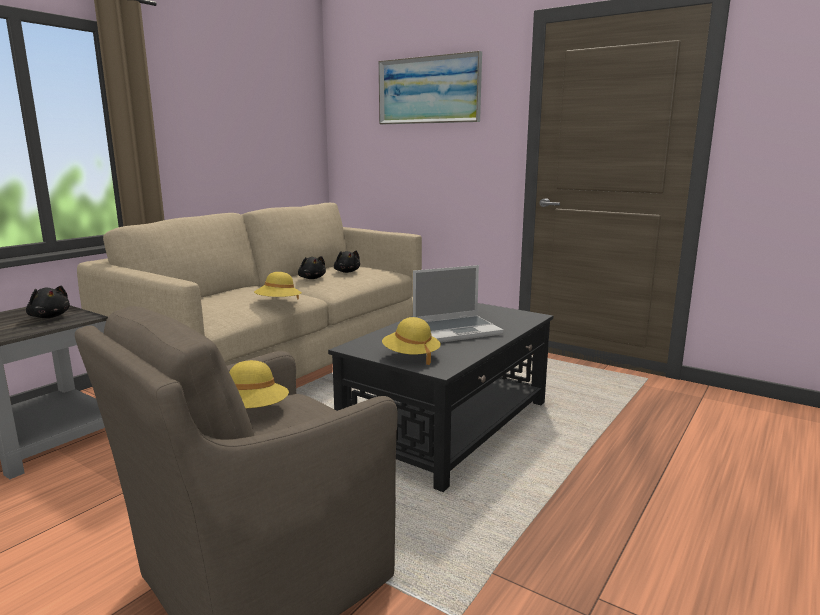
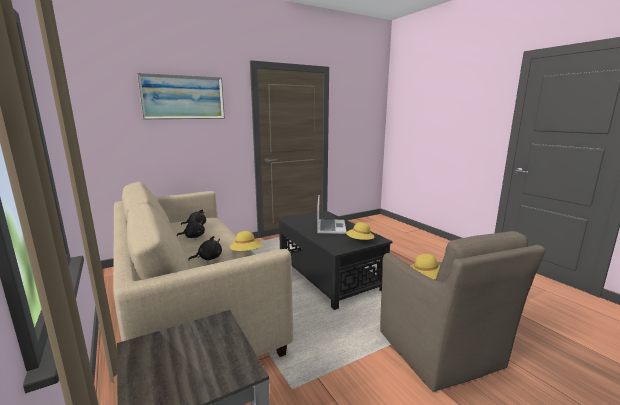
camera: 65 degrees left, 0 degrees up
black plush toy [26,286,70,318] -> black plush toy moved to [188,236,222,261]

